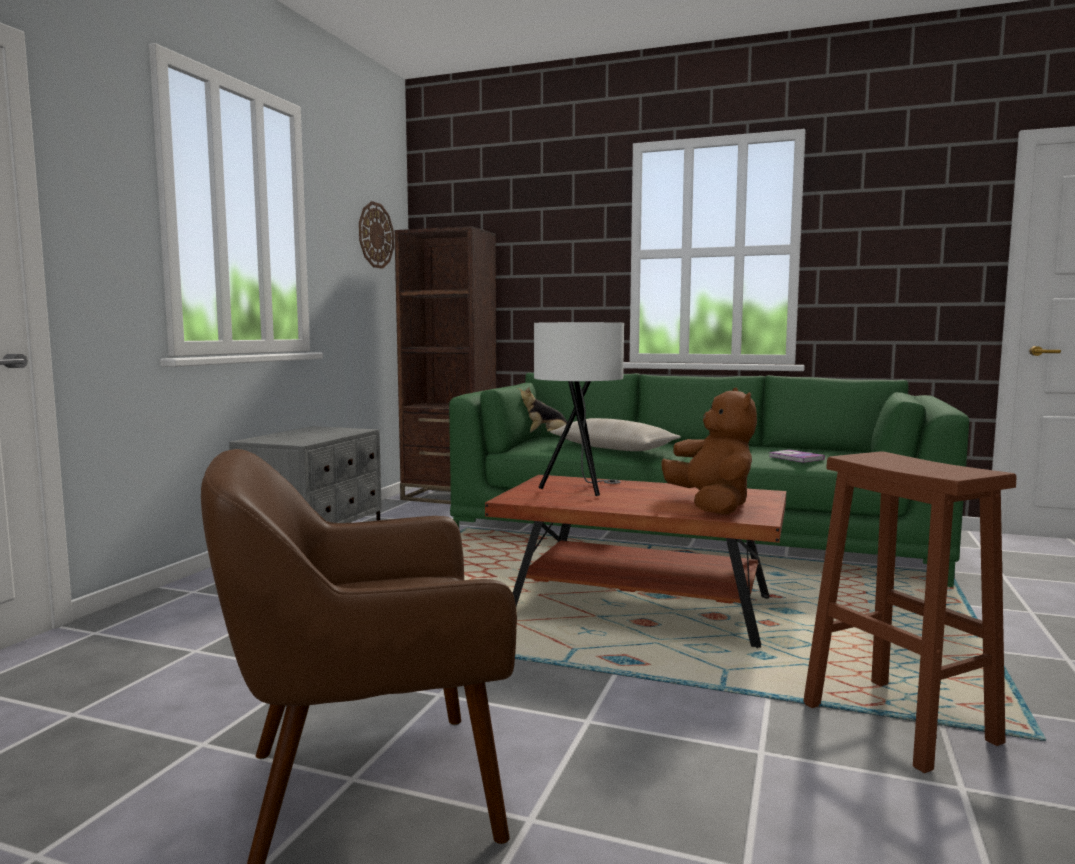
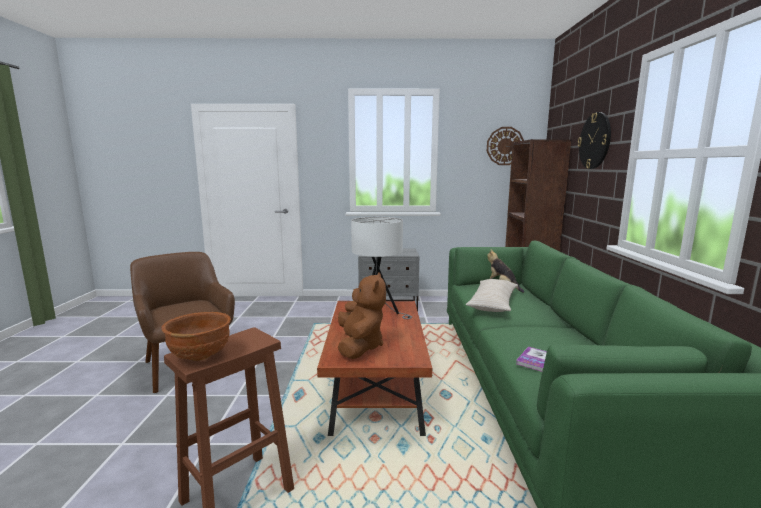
camera: 70 degrees right, 5 degrees up
brown plush toy [661,387,757,515] -> brown plush toy turned 60 degrees counterclockwise [338,272,386,359]
none -> brown bowl [161,312,231,361]
none -> wall clock [578,112,611,169]

